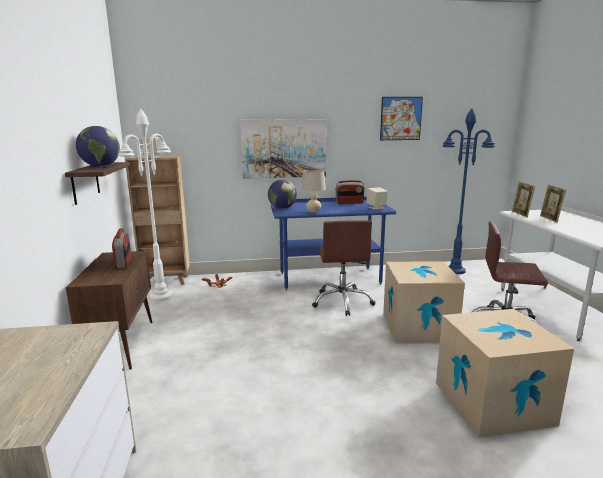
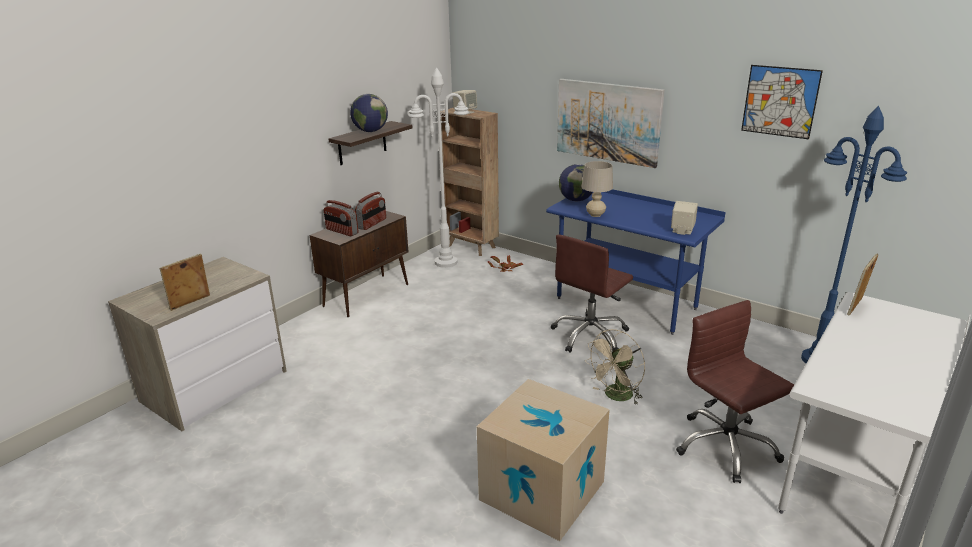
camera: 45 degrees right, 10 degrees up
radio [335,180,365,204] -> radio moved to [324,200,358,236]
cardboard box [383,261,465,343] -> beige fan [585,329,645,405]
picture frame [540,184,566,223] -> picture frame moved to [159,254,210,311]

